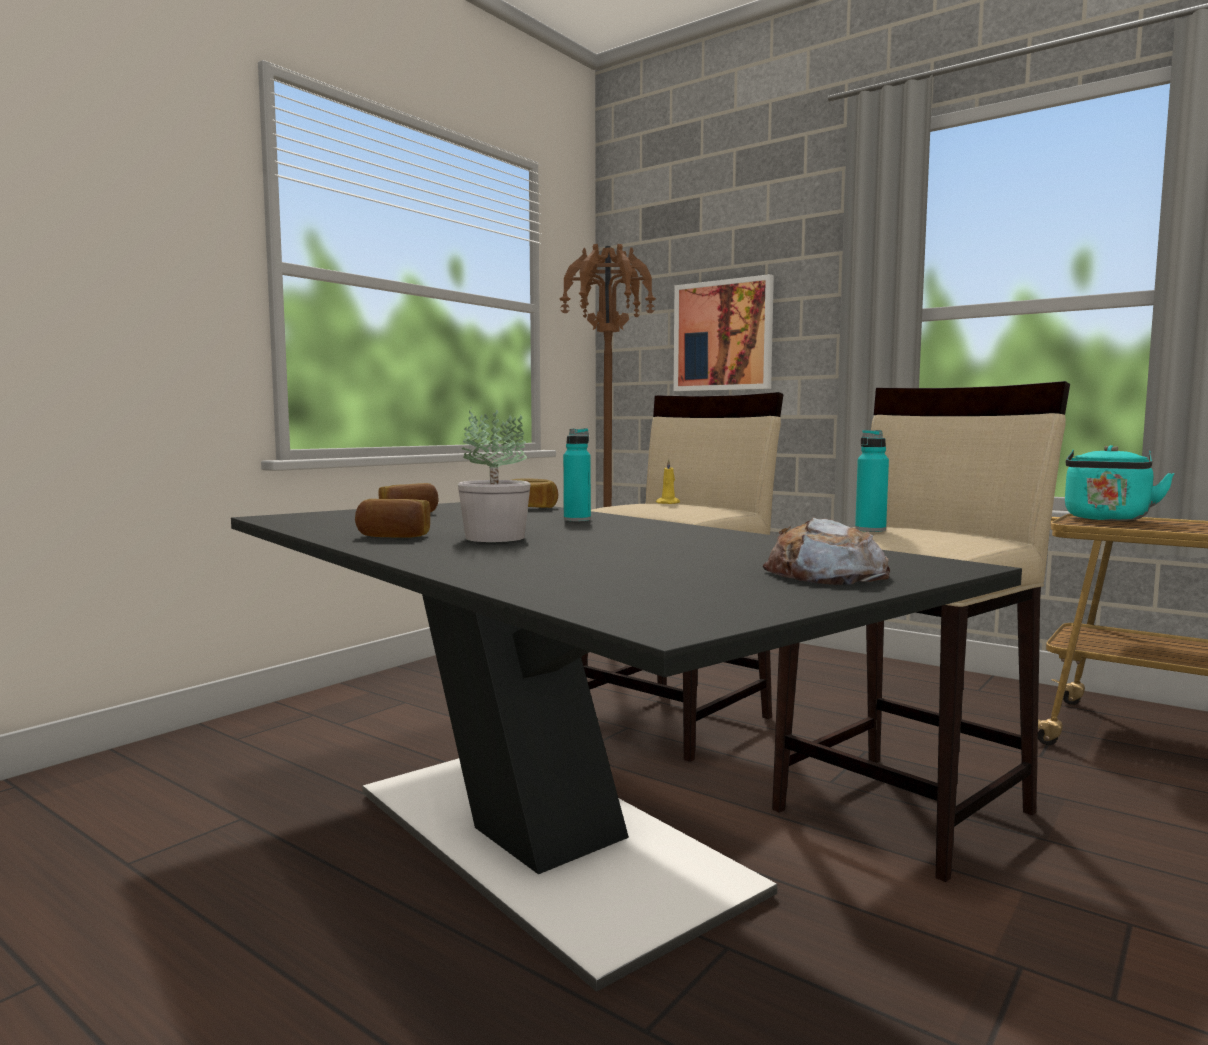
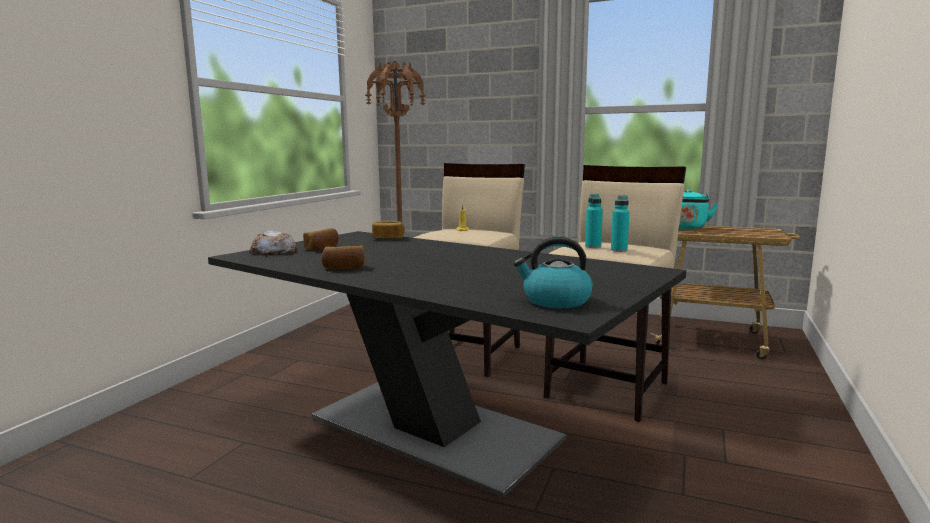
camera: 15 degrees left, 5 degrees up
potted plant [458,408,531,542] -> none
turquoise bottle [563,428,591,522] -> turquoise bottle moved to [611,195,629,252]
picture [673,274,774,391] -> none
bread [763,517,890,585] -> bread moved to [250,230,297,255]
none -> kettle [514,237,593,308]

